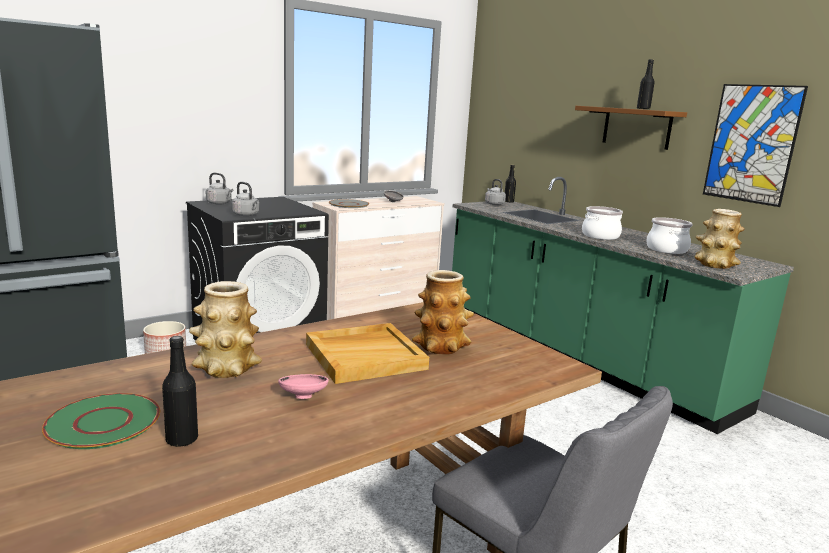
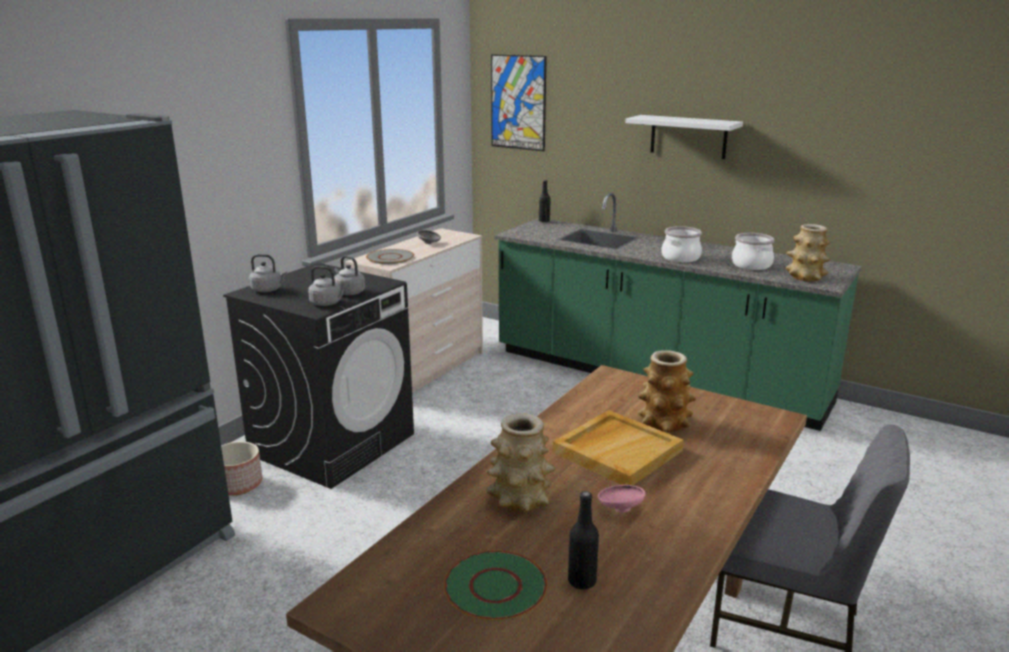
camera: 20 degrees left, 5 degrees up
grey kettle [485,179,506,205] -> grey kettle moved to [334,256,365,295]
brown shelf [575,106,687,150] -> white shelf [625,115,743,159]
black bottle [637,59,655,109] -> none
picture [703,84,808,207] -> picture moved to [491,54,547,151]

